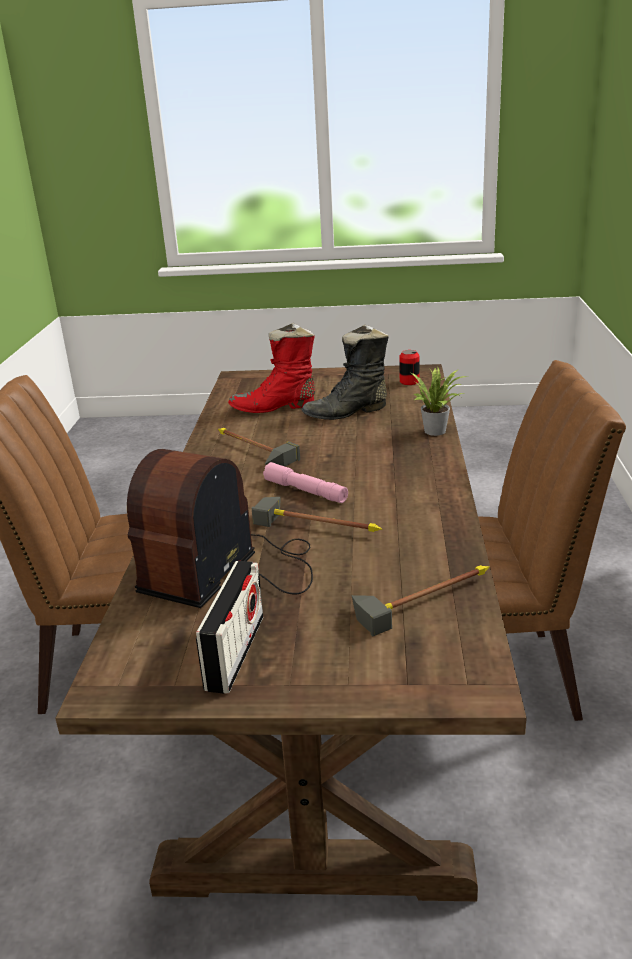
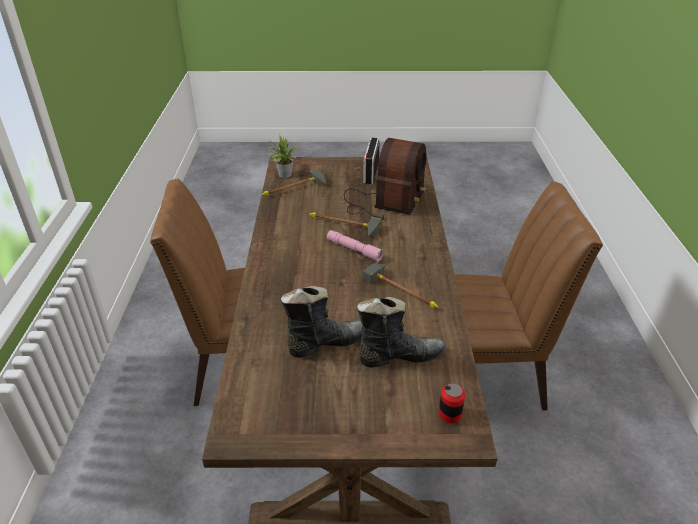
camera: 175 degrees right, 10 degrees up
red boot [228,323,315,413] -> black boot [357,297,446,368]
can [399,350,419,385] -> can moved to [439,383,465,423]
potted plant [411,366,467,436] -> potted plant moved to [267,134,297,178]

